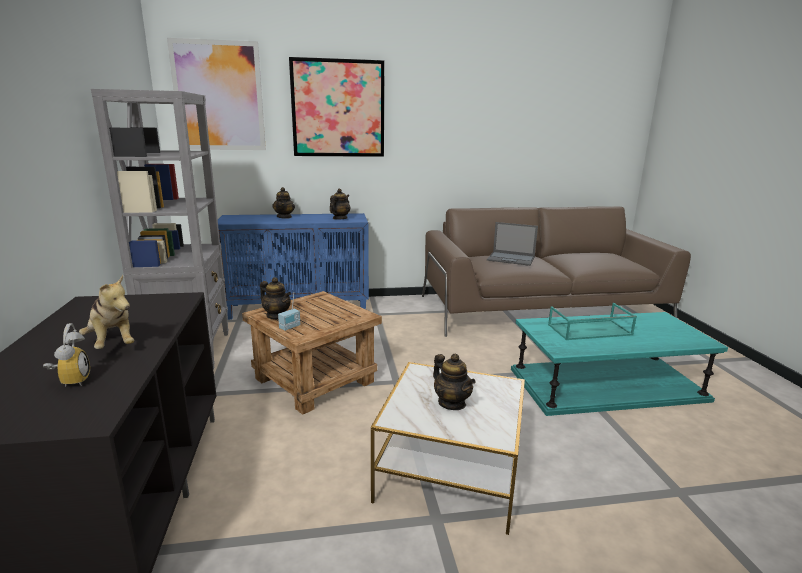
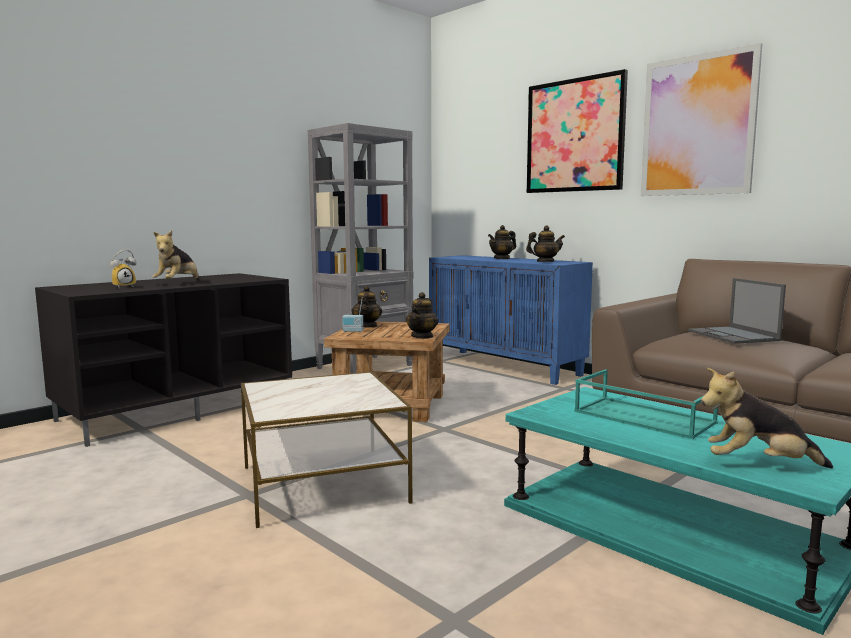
camera: 55 degrees right, 10 degrees down
picture [167,38,266,150] -> picture moved to [641,43,762,196]
teapot [433,354,476,410] -> teapot moved to [406,292,438,339]
none -> plush toy [701,368,833,469]

